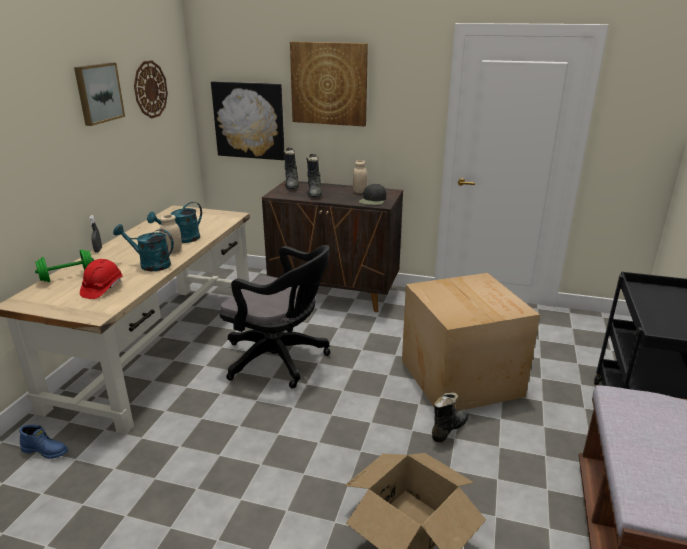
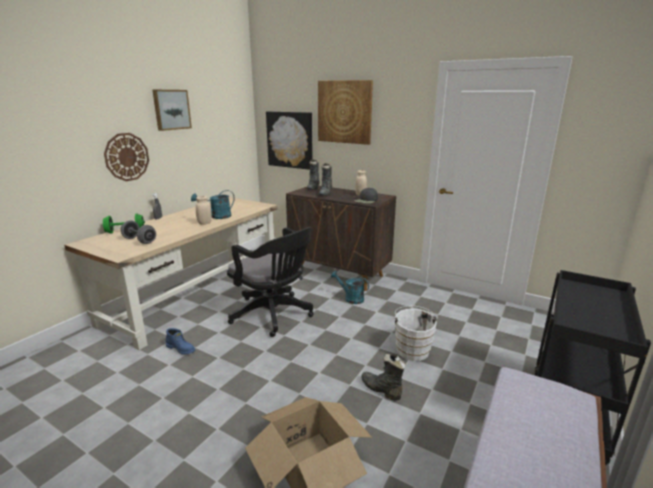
camera: 15 degrees right, 5 degrees down
blue boot [19,425,68,459] -> blue boot moved to [166,328,195,354]
red hard hat [80,259,122,299] -> grey dumbbell [121,220,156,244]
turquoise watering can [113,224,174,271] -> turquoise watering can moved to [331,271,369,304]
wall clock [134,60,168,118] -> wall clock moved to [104,133,149,181]
cardboard box [402,273,540,411] -> white bucket [393,305,438,361]
black boot [432,392,469,442] -> black boot turned 105 degrees counterclockwise [361,354,406,400]

